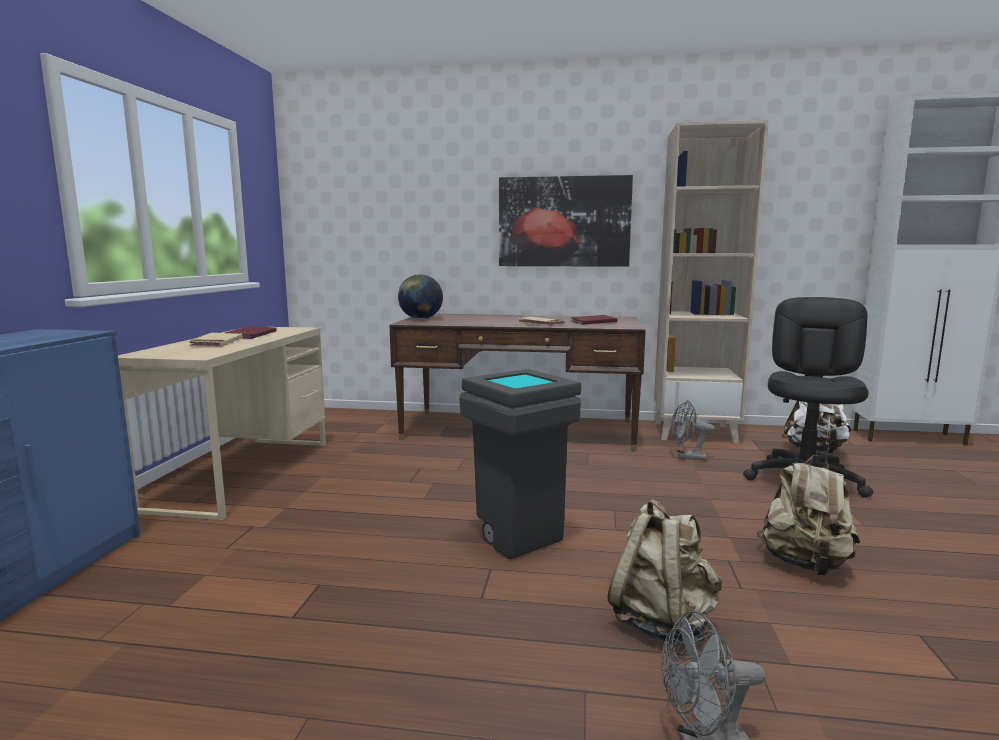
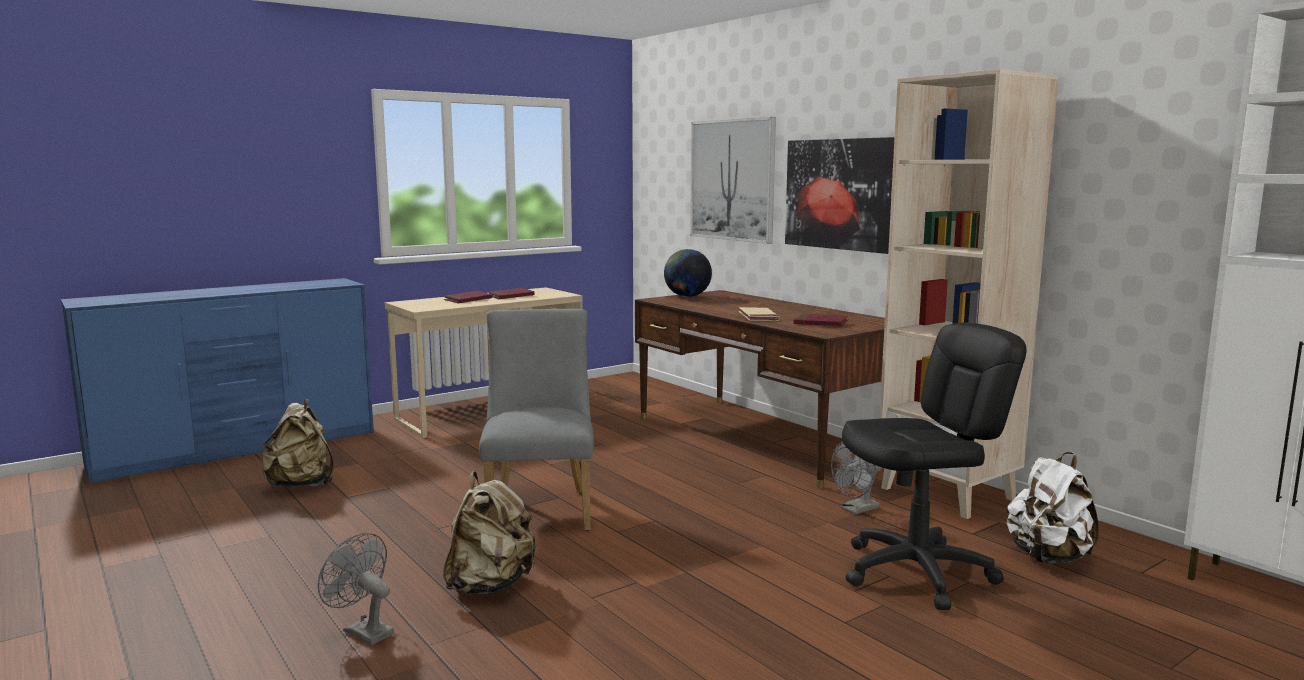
camera: 45 degrees right, 0 degrees up
beige book [188,333,243,347] -> red book [444,291,492,303]
grey trash can [459,369,581,559] -> grey chair [479,309,594,531]
grey fan [671,400,715,460] -> grey fan turned 90 degrees counterclockwise [831,441,882,515]
beige backpack [757,453,860,575] -> beige backpack moved to [262,399,334,487]
none -> picture [690,117,776,244]

